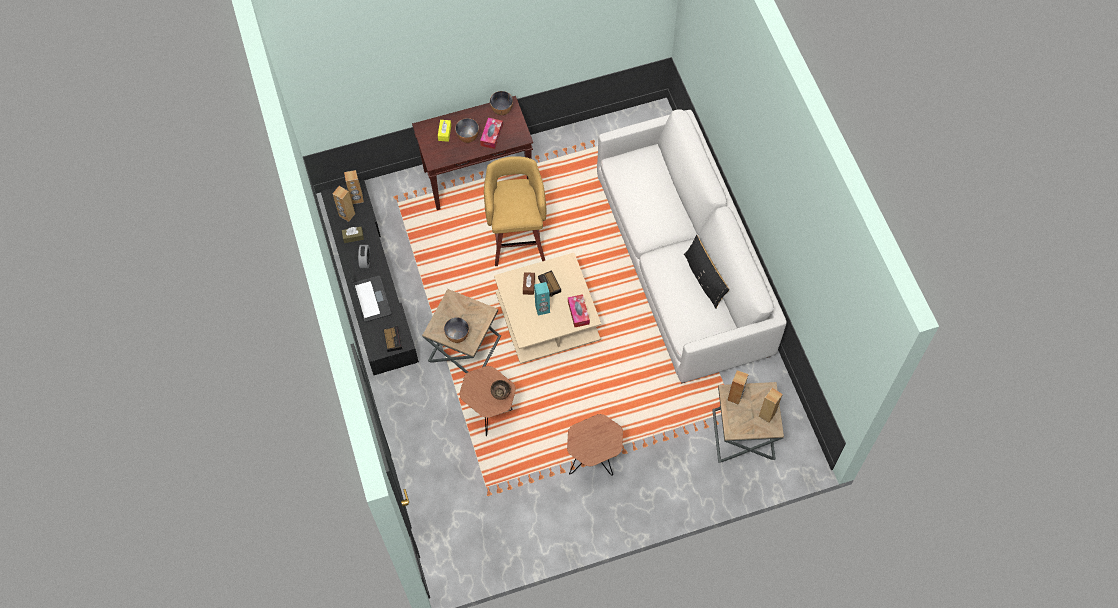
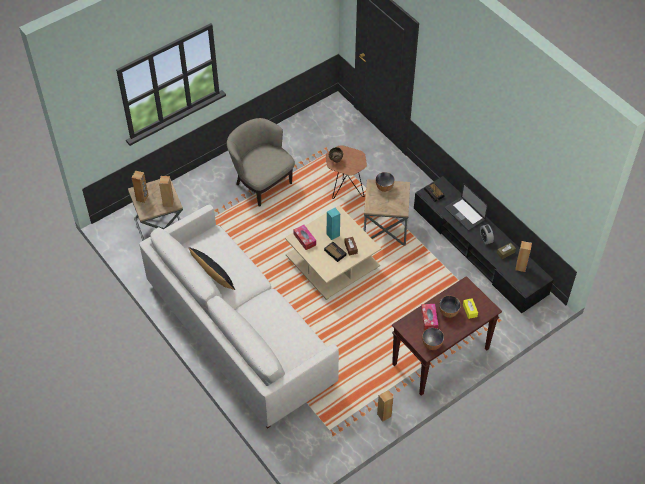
camera: 160 degrees right, 10 degrees down
brown speaker [344,170,364,204] -> brown speaker moved to [377,390,393,422]
yellow stool [484,156,546,266] -> none
brown side table [567,414,623,476] -> beige armchair [227,118,295,207]

